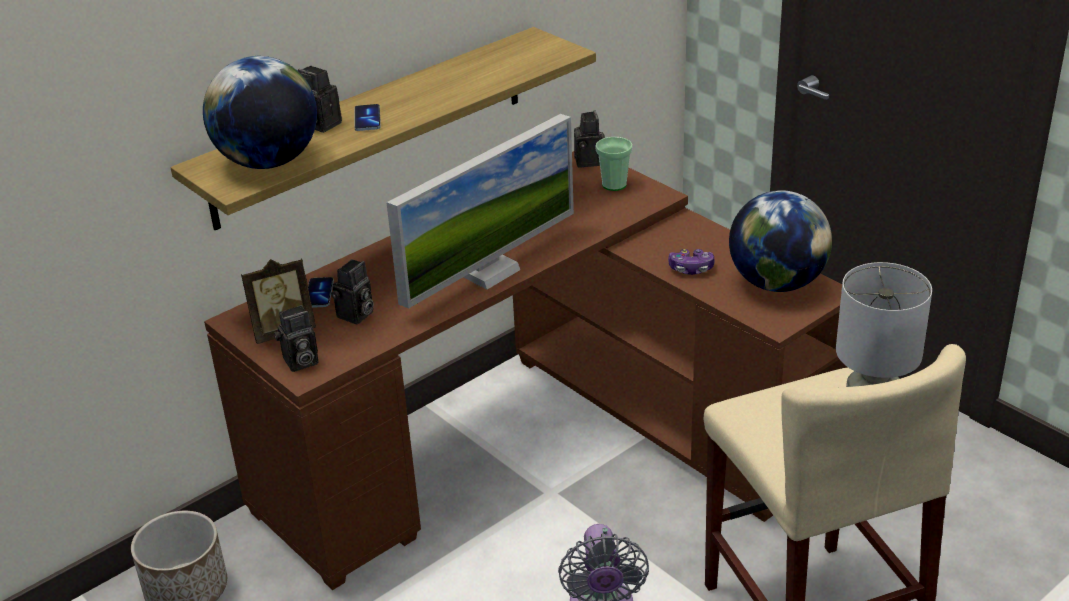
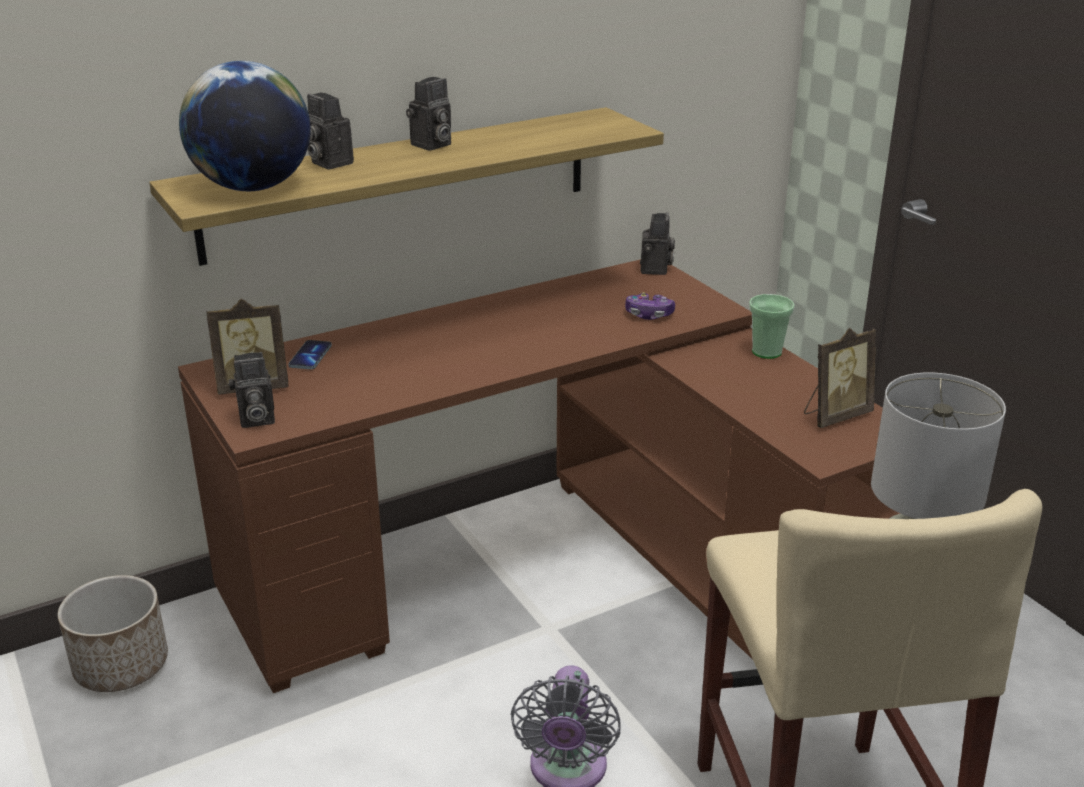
camera: 10 degrees right, 5 degrees down
camera [331,259,374,324] -> camera moved to [406,77,451,151]
phone [354,104,381,131] -> none
monitor [386,114,574,309] -> none
cup [595,137,632,191] -> cup moved to [749,294,795,359]
game controller [668,249,715,275] -> game controller moved to [625,292,675,320]
globe [729,190,832,292] -> picture frame [804,328,876,428]

